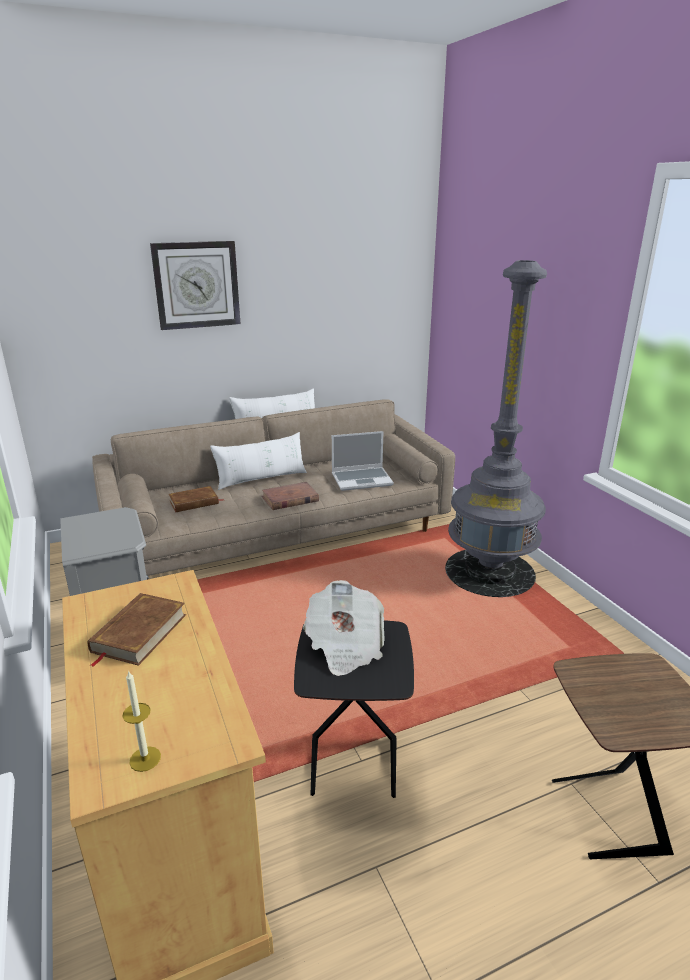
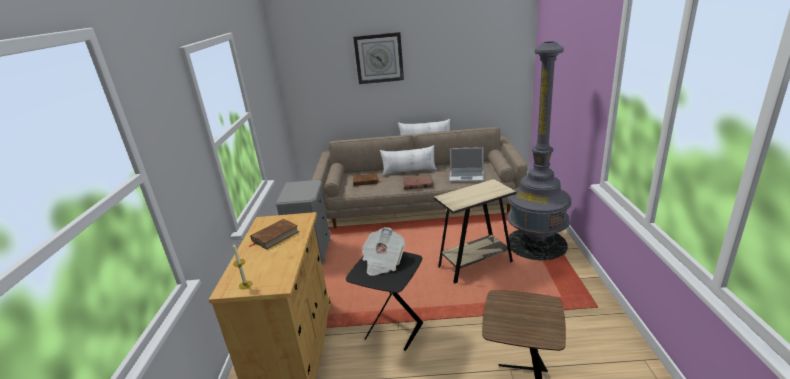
camera: 25 degrees right, 0 degrees up
none -> beige side table [434,179,516,283]

